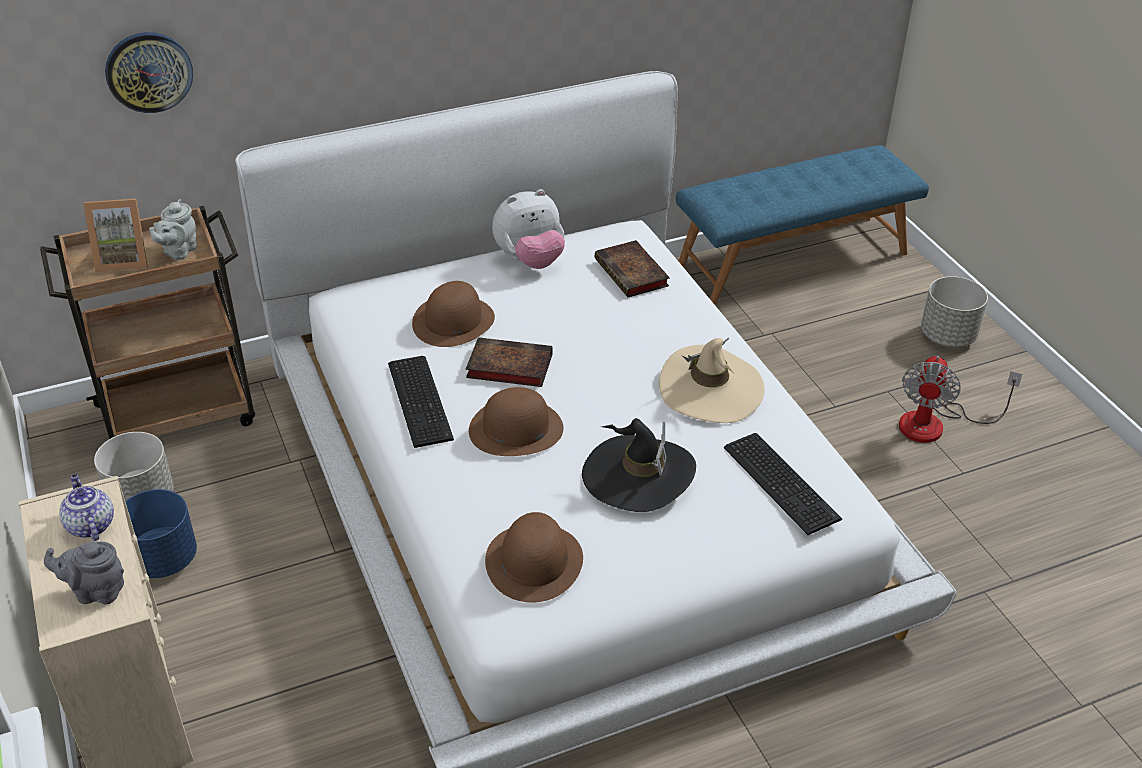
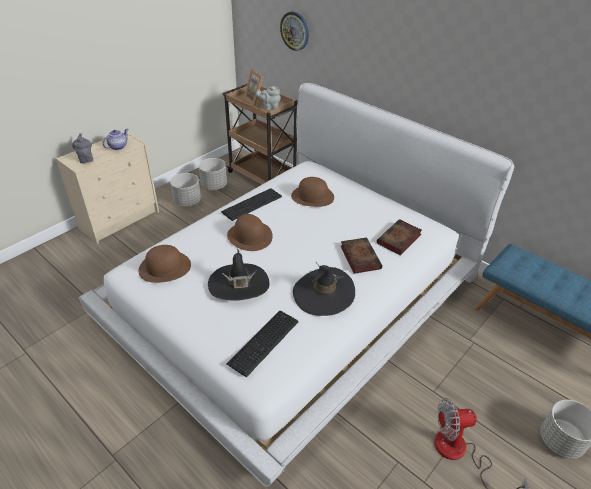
camera: 65 degrees right, 0 degrees up
blue planter [125,489,197,578] -> grey planter [170,173,201,207]
book [466,337,553,387] -> book moved to [341,237,382,274]
plush toy [492,189,565,269] -> none
beige hat [659,338,765,423] -> black hat [293,262,355,316]

